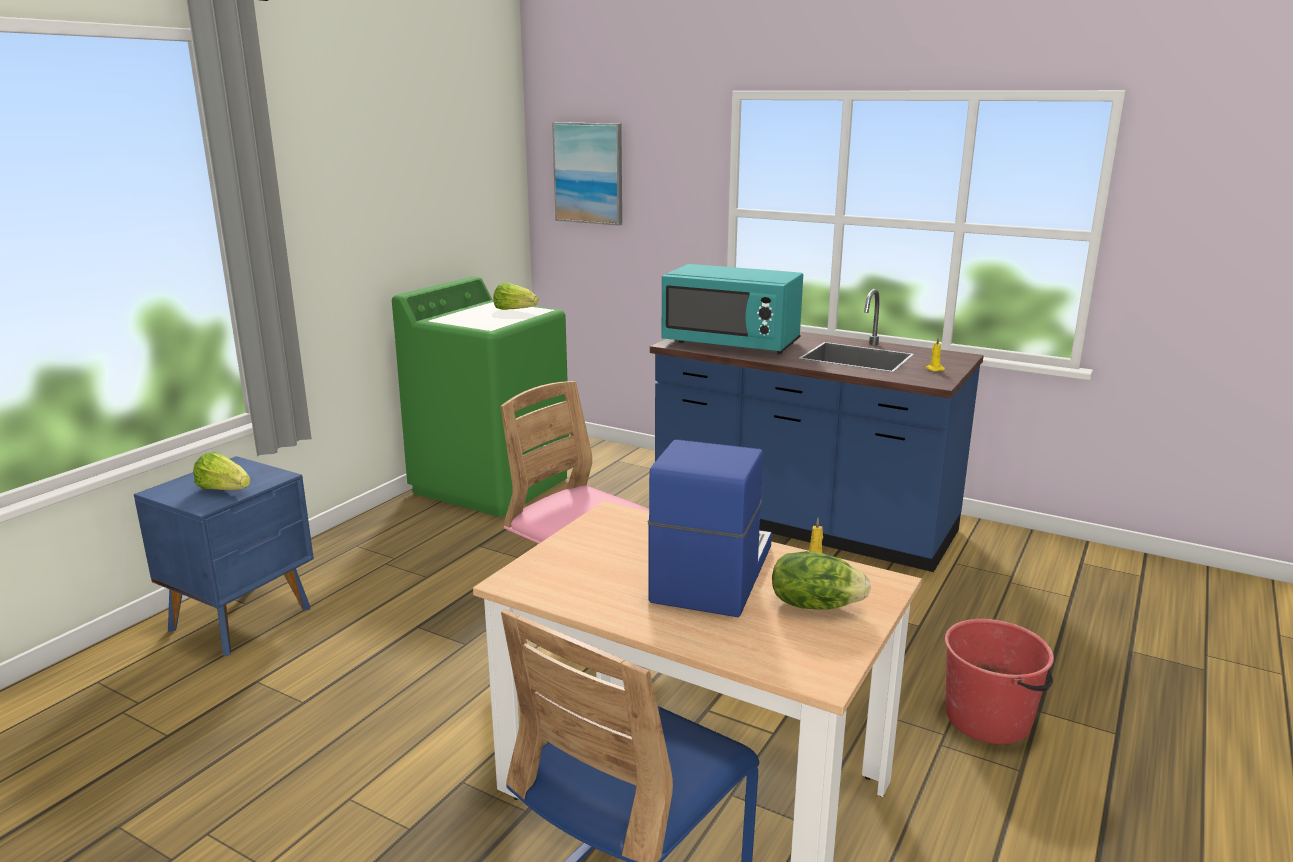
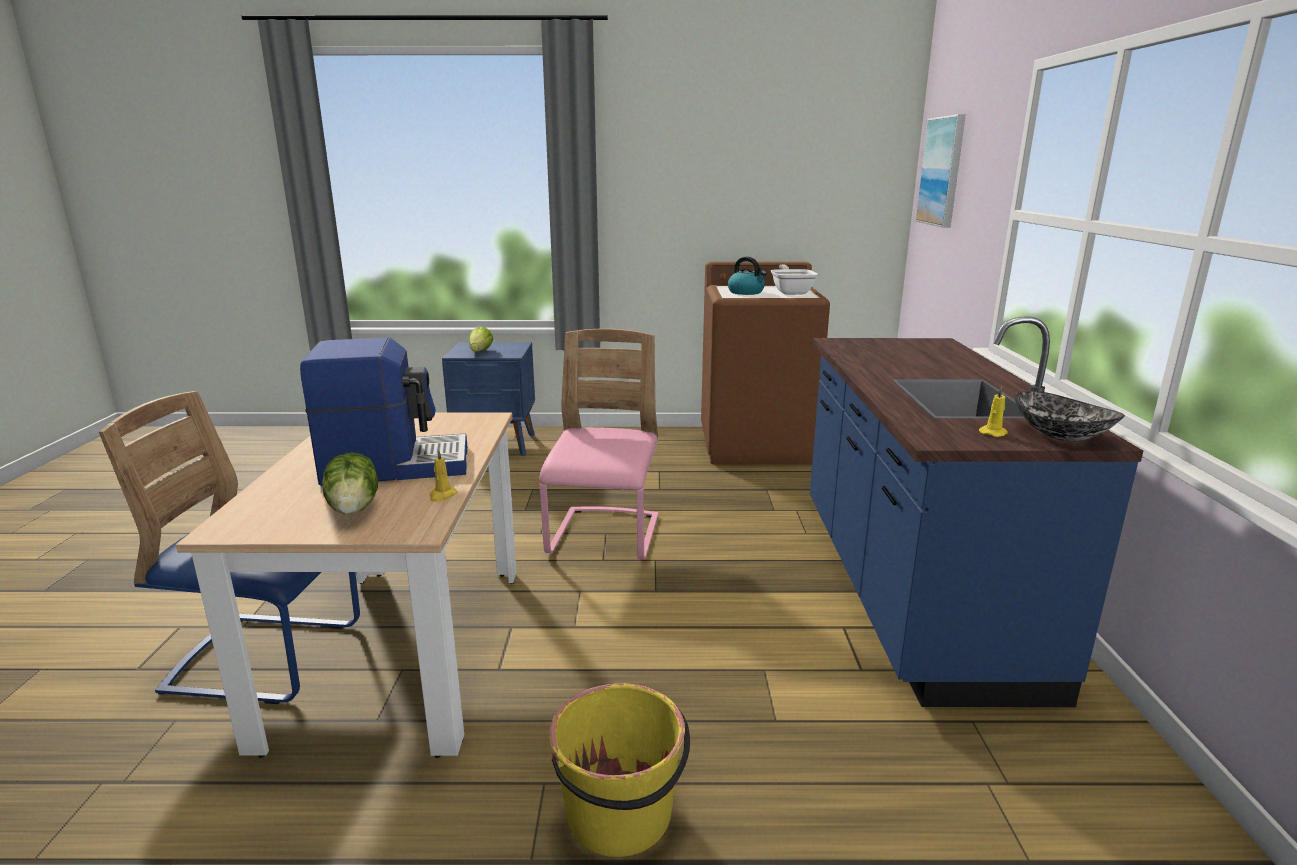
camera: 60 degrees right, 0 degrees up
green washing machine [392,276,569,517] -> brown washing machine [701,262,830,464]
lettuce [494,283,538,310] -> frying pan [771,265,818,295]
turquoise microwave [662,264,803,354] -> none
red bucket [945,619,1054,744] -> yellow bucket [549,683,690,857]
none -> kettle [728,257,767,295]
none -> bowl [1015,391,1125,441]

